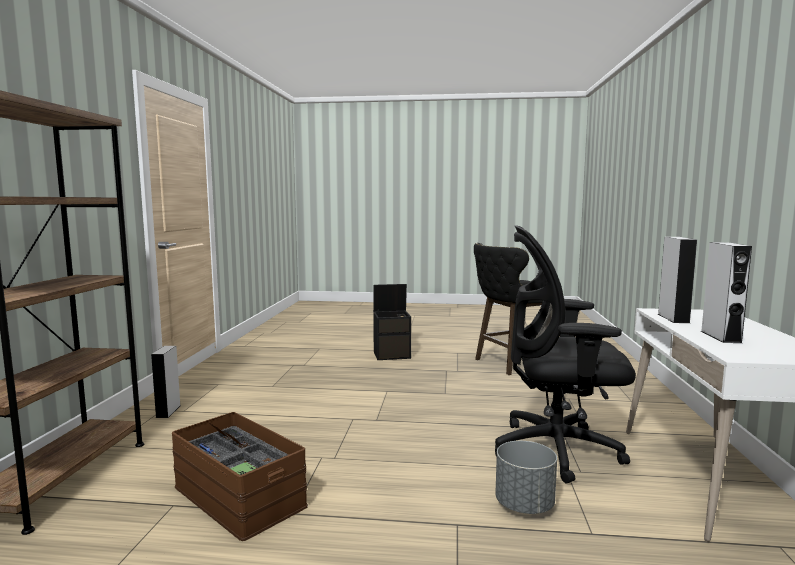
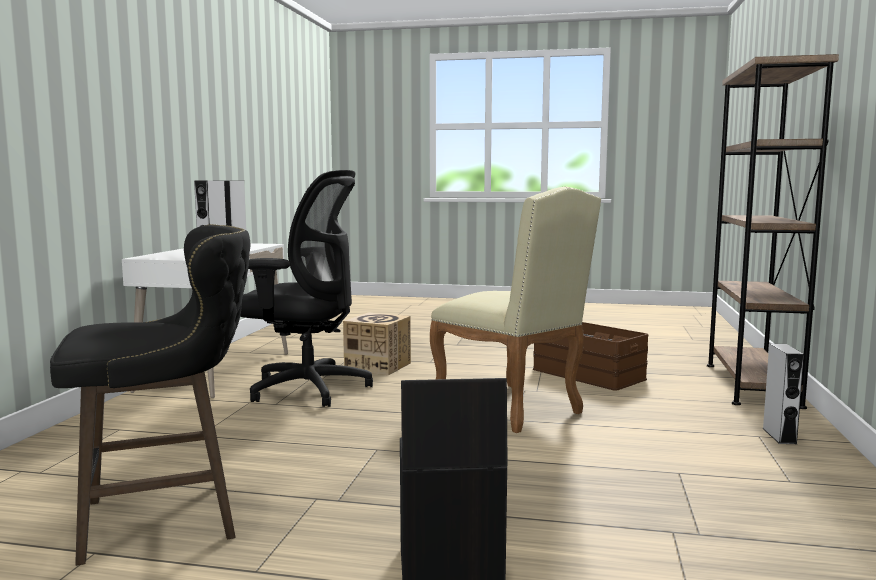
camera: 175 degrees left, 0 degrees up
grey planter [495,441,557,514] -> cardboard box [343,312,411,375]
none -> beige chair [430,186,601,433]

